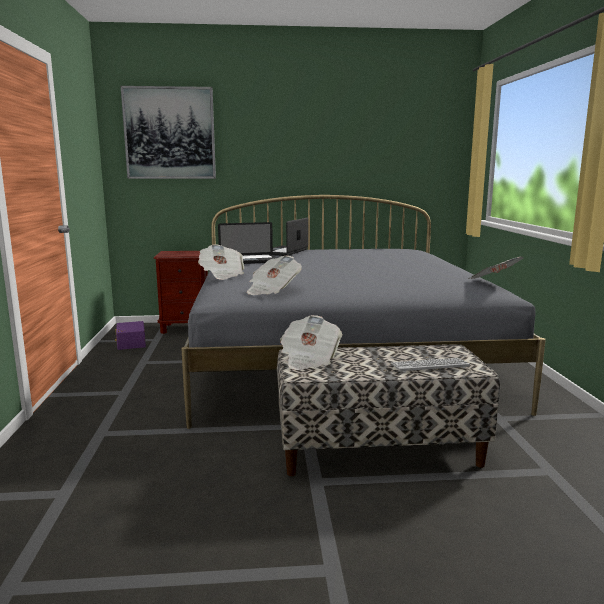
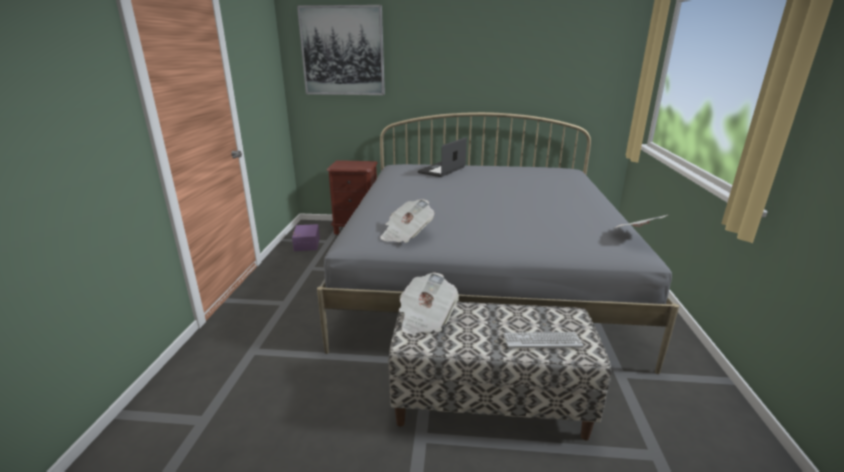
camera: 10 degrees right, 10 degrees up
newspaper [198,245,244,280] -> none
laptop [218,222,277,264] -> none

